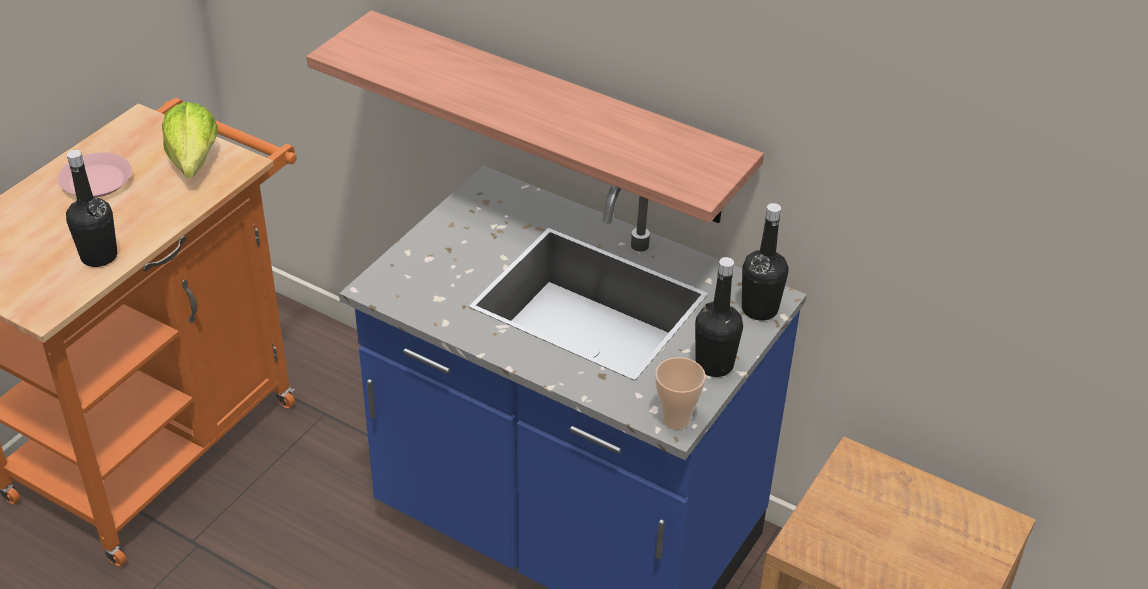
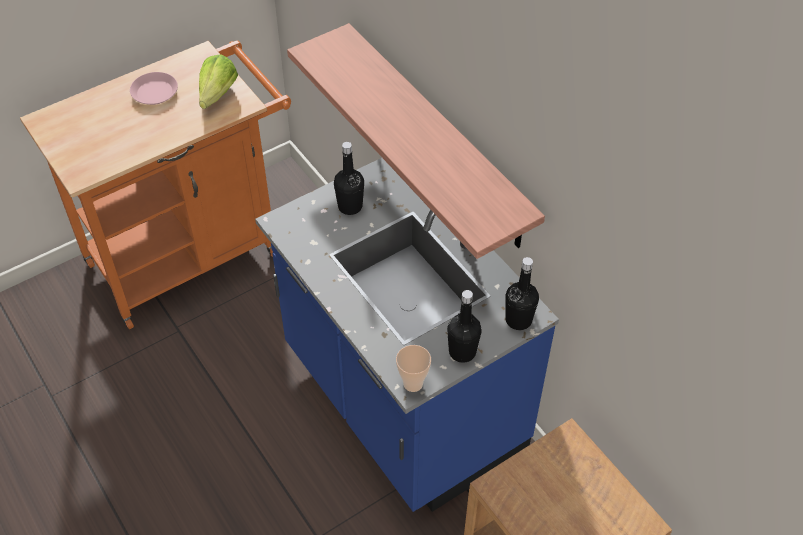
camera: 25 degrees right, 10 degrees up
black bottle [66,150,117,267] -> black bottle moved to [334,142,364,215]

